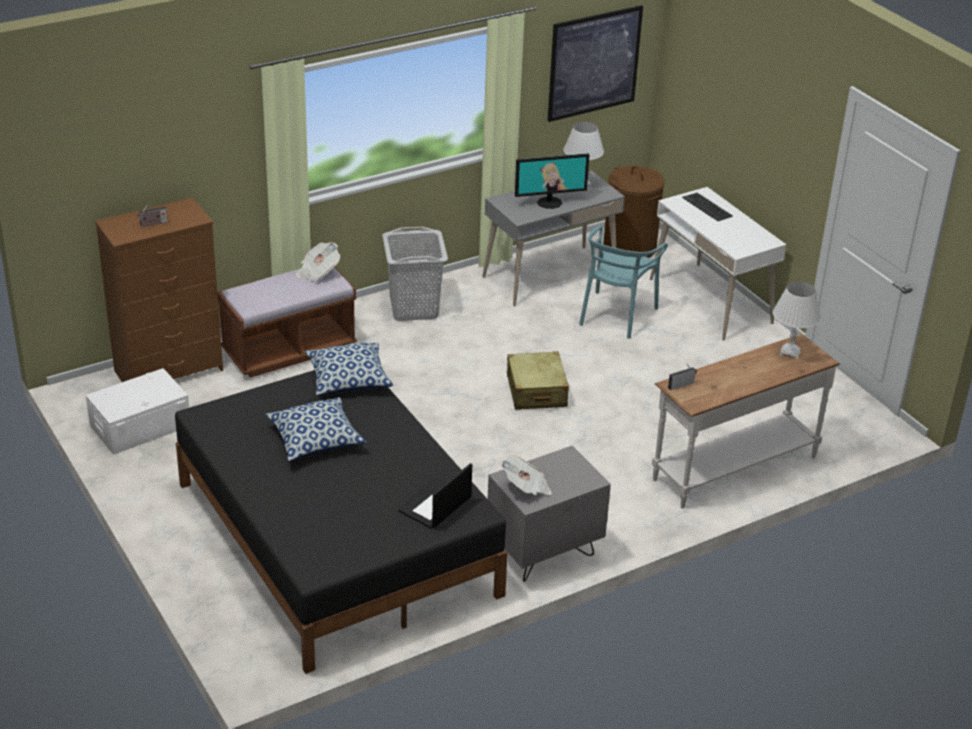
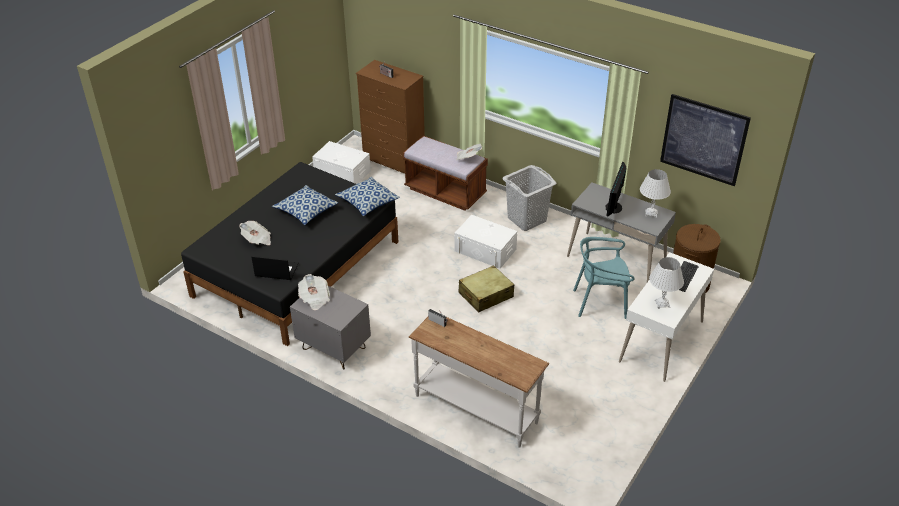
camera: 65 degrees right, 5 degrees up
monitor [515,153,590,209] -> monitor turned 60 degrees clockwise [606,162,627,216]
white table lamp [773,281,821,359] -> white table lamp moved to [649,257,684,309]
none -> newspaper [239,221,271,245]
none -> white storage box [454,215,517,269]

